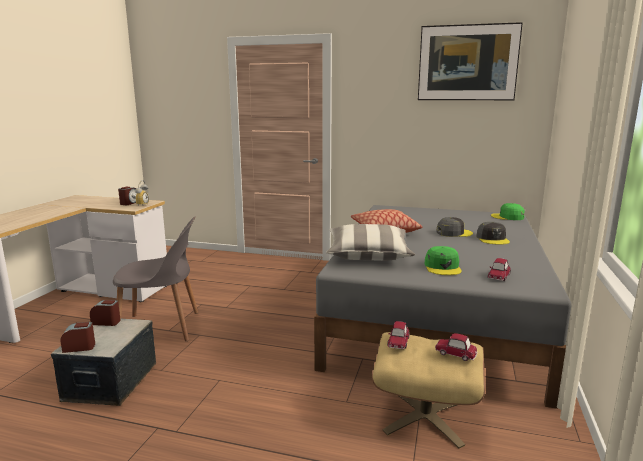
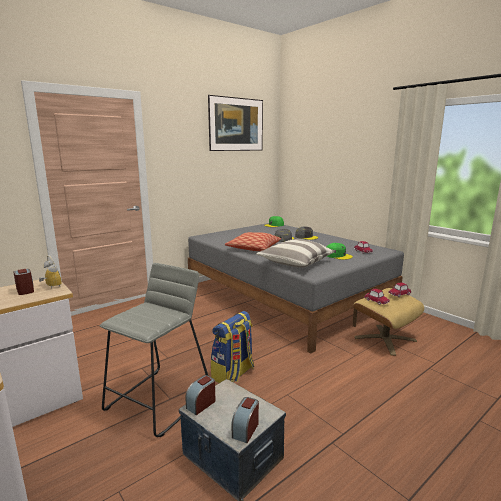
camera: 55 degrees left, 0 degrees up
grey chair [113,217,198,341] -> grey stool [100,263,208,438]
none -> backpack [211,311,254,383]

